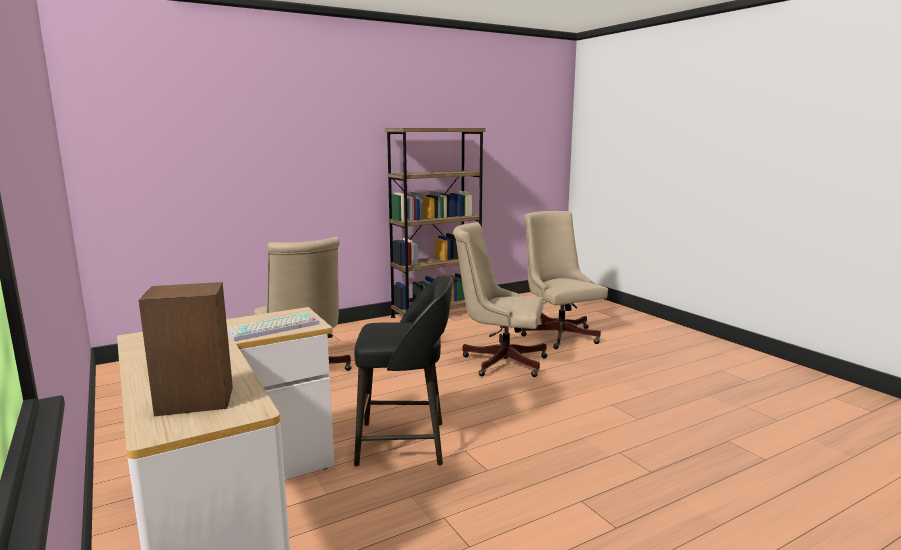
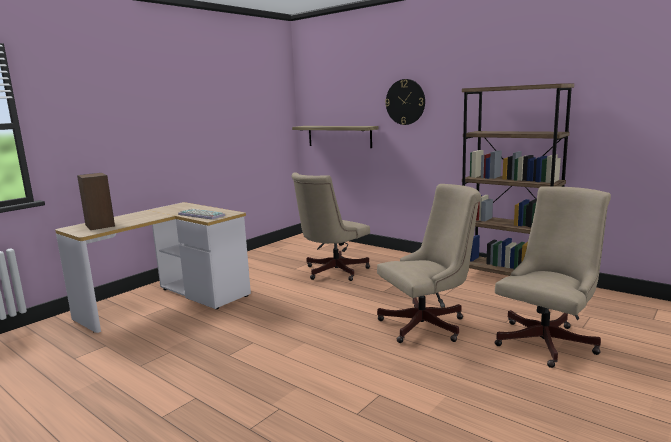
camera: 70 degrees right, 0 degrees up
black stool [354,275,452,466] -> none
beige office chair [453,223,548,377] -> beige office chair turned 75 degrees clockwise [377,184,481,343]
none -> shelf [292,126,379,148]
none -> wall clock [385,79,425,125]

